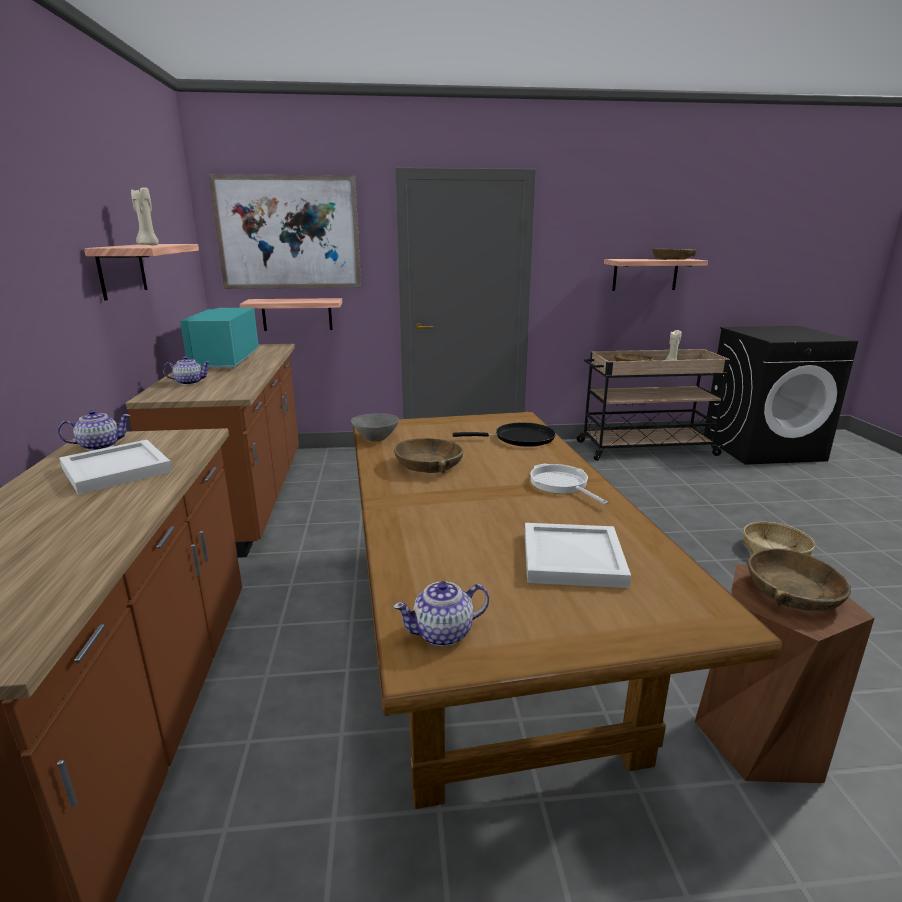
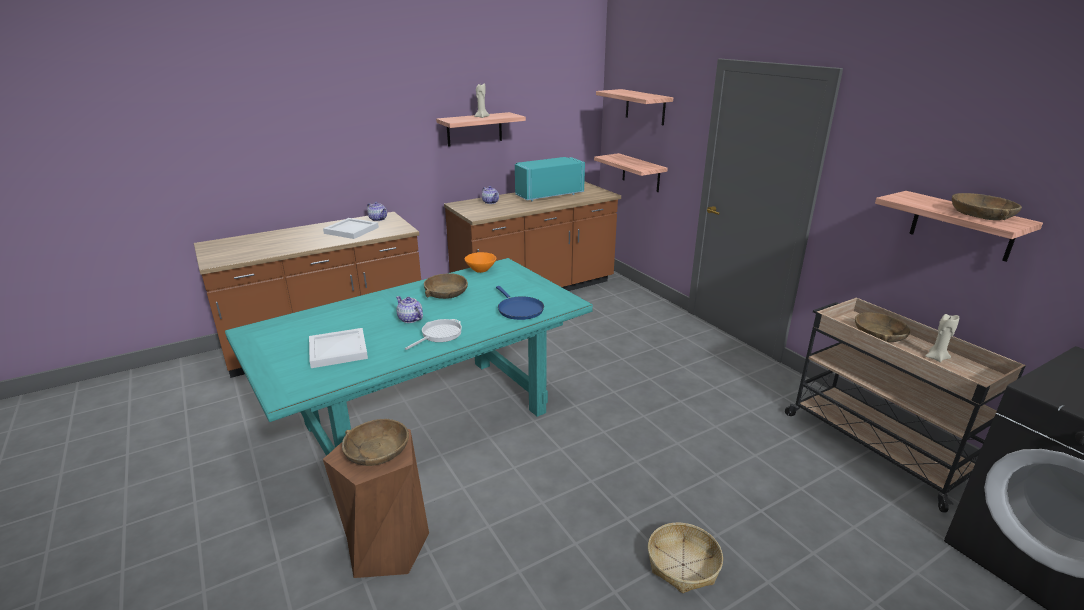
camera: 65 degrees right, 5 degrees up
picture [208,174,361,289] -> shelf [596,89,673,125]
grey bowl [351,413,399,442] -> orange bowl [465,252,496,273]
brown dining table [353,412,782,809] -> turquoise dining table [225,258,593,456]
teapot [393,581,489,646] -> teapot moved to [396,296,423,323]
black frying pan [453,422,556,447] -> blue frying pan [496,286,544,320]

